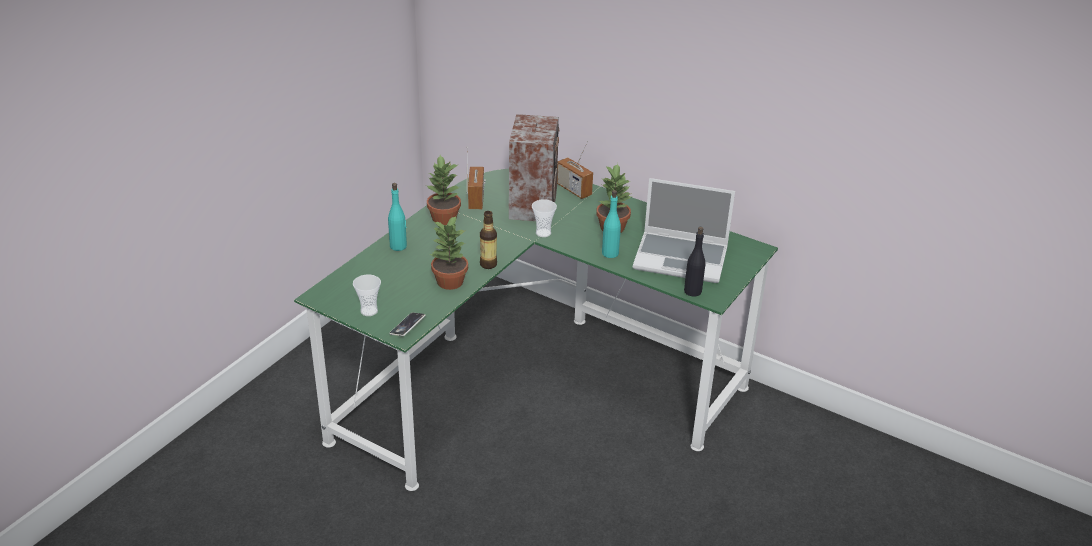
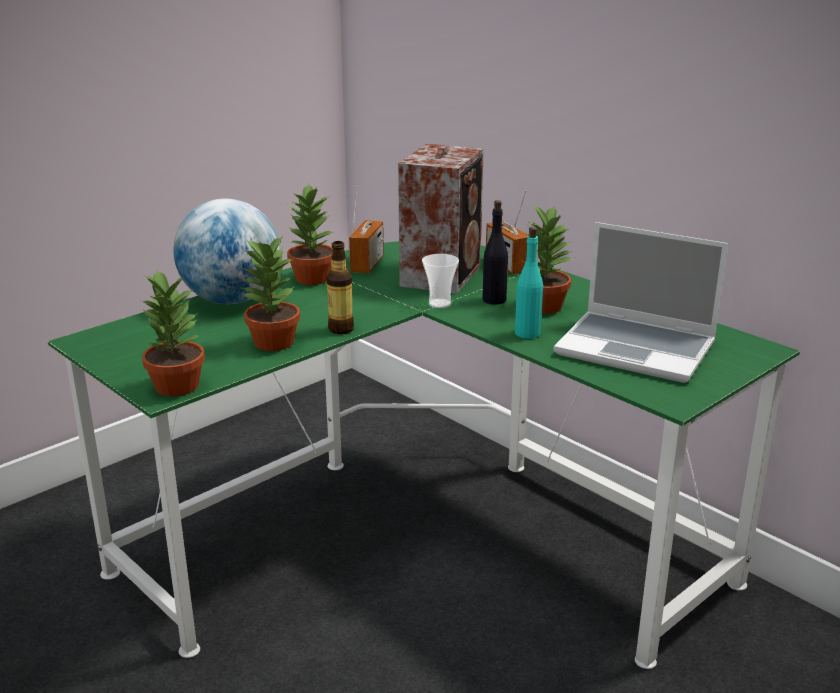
camera: 15 degrees right, 10 degrees down
cup [353,274,381,316] -> none
turquoise bottle [388,183,407,251] -> globe [173,198,280,304]
phone [389,312,426,336] -> potted plant [142,270,205,397]
black bottle [684,227,706,296] -> black bottle moved to [483,200,508,305]

